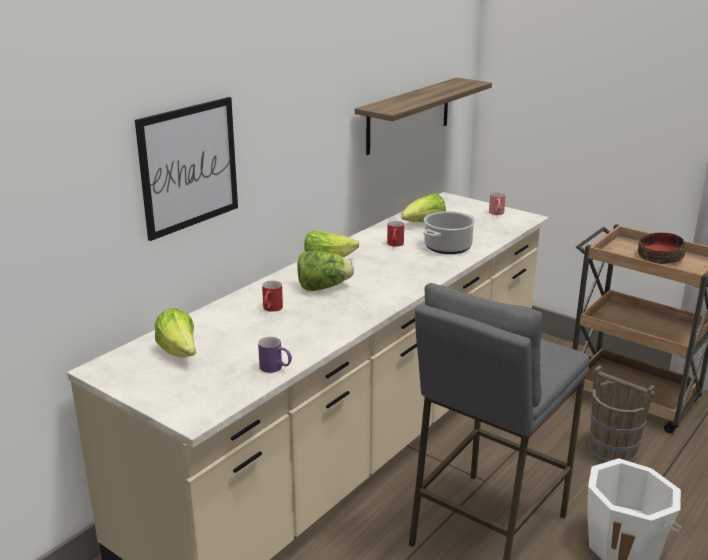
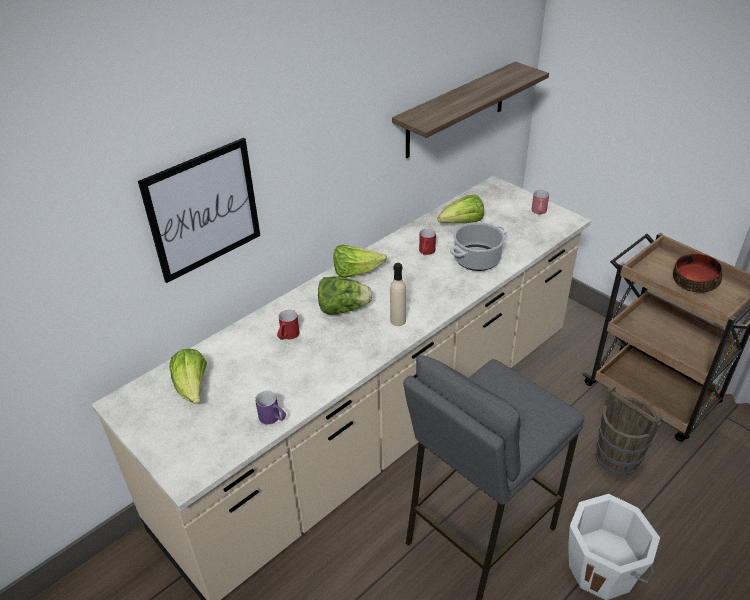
camera: 10 degrees right, 15 degrees up
none -> beige bottle [390,263,406,326]

